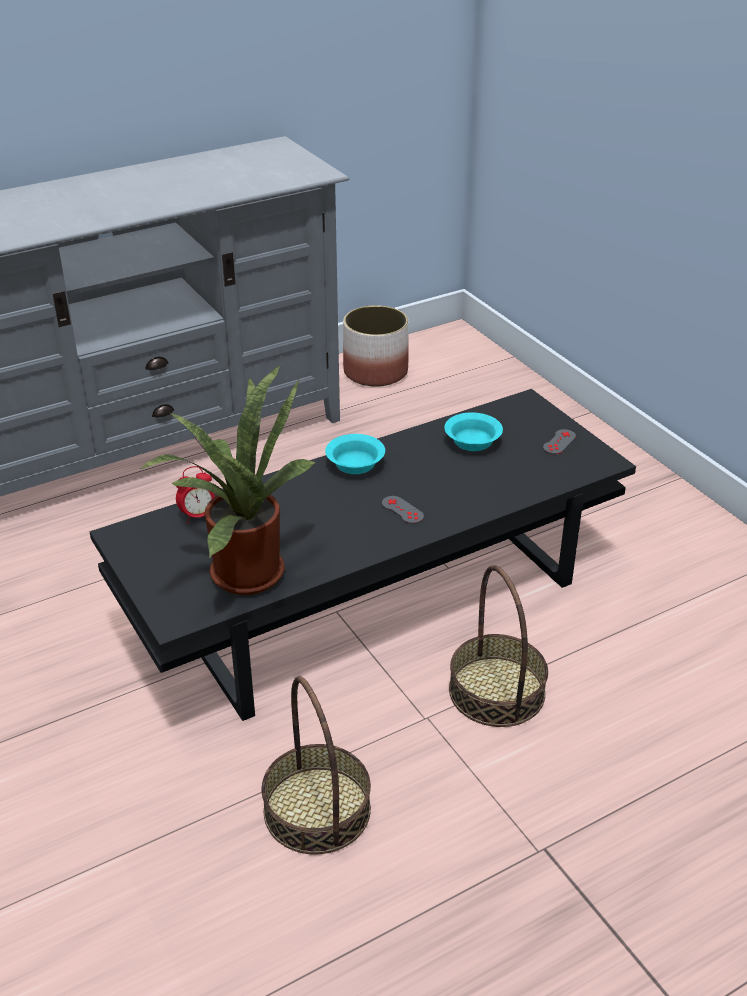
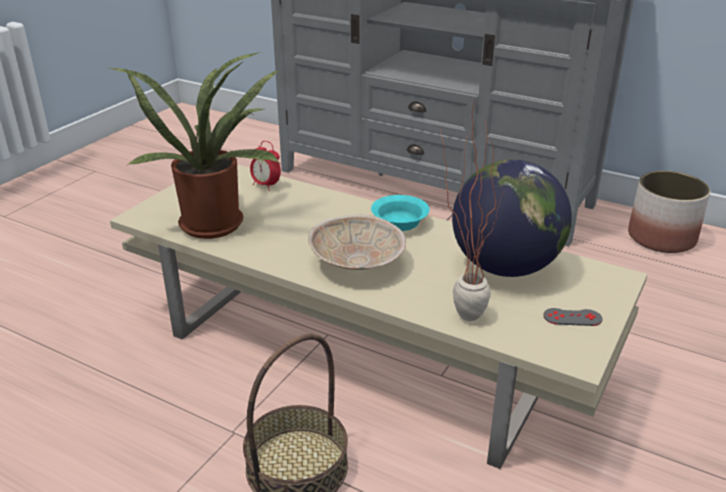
camera: 60 degrees right, 5 degrees down
black coffee table [90,389,636,721] -> beige coffee table [110,164,648,469]
basket [261,676,371,855] -> none
grey game controller [382,496,424,524] -> beige bowl [308,215,406,270]
turquoise bowl [444,412,503,451] -> globe [452,159,572,277]
none -> potted plant [440,99,505,321]

